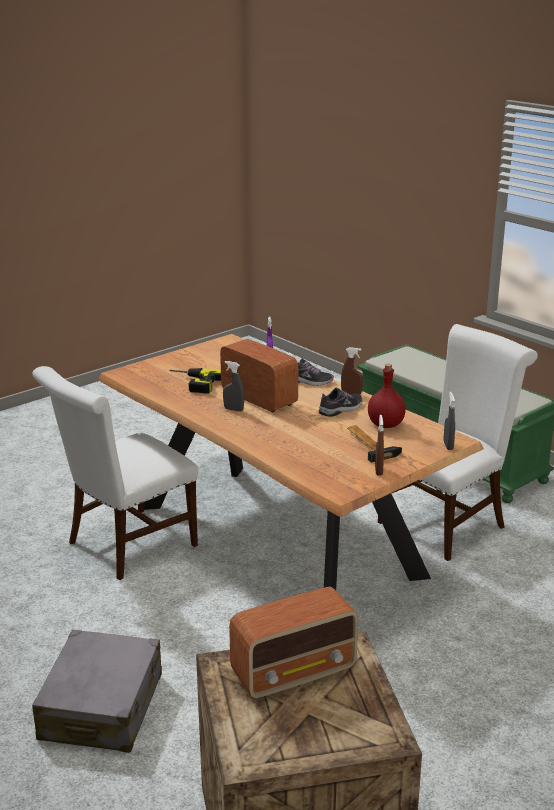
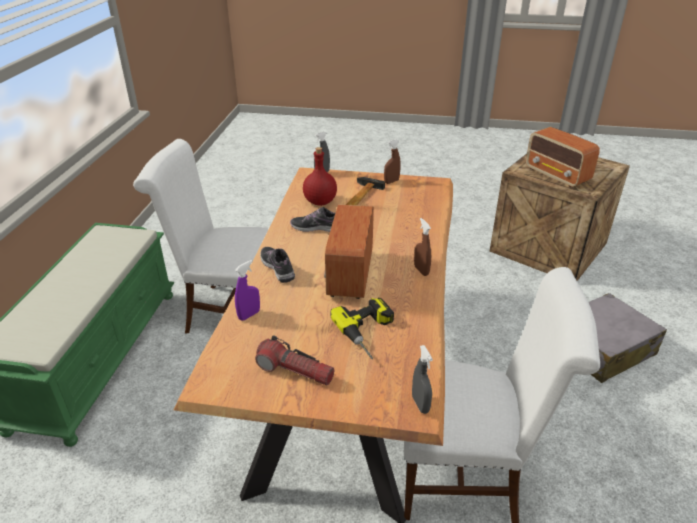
camera: 130 degrees left, 10 degrees up
grey spray bottle [223,361,244,412] -> grey spray bottle moved to [412,345,433,414]
radio [229,587,358,699] -> radio turned 150 degrees counterclockwise [526,127,600,188]
brown spray bottle [341,347,363,395] -> brown spray bottle moved to [414,218,431,276]
none -> flashlight [255,336,335,385]

